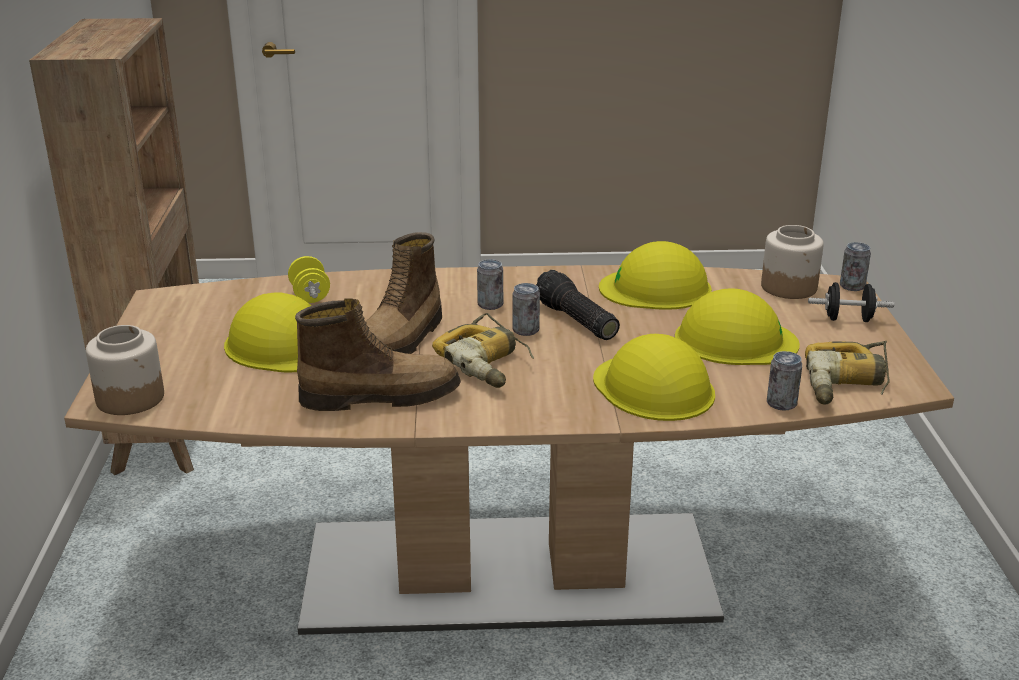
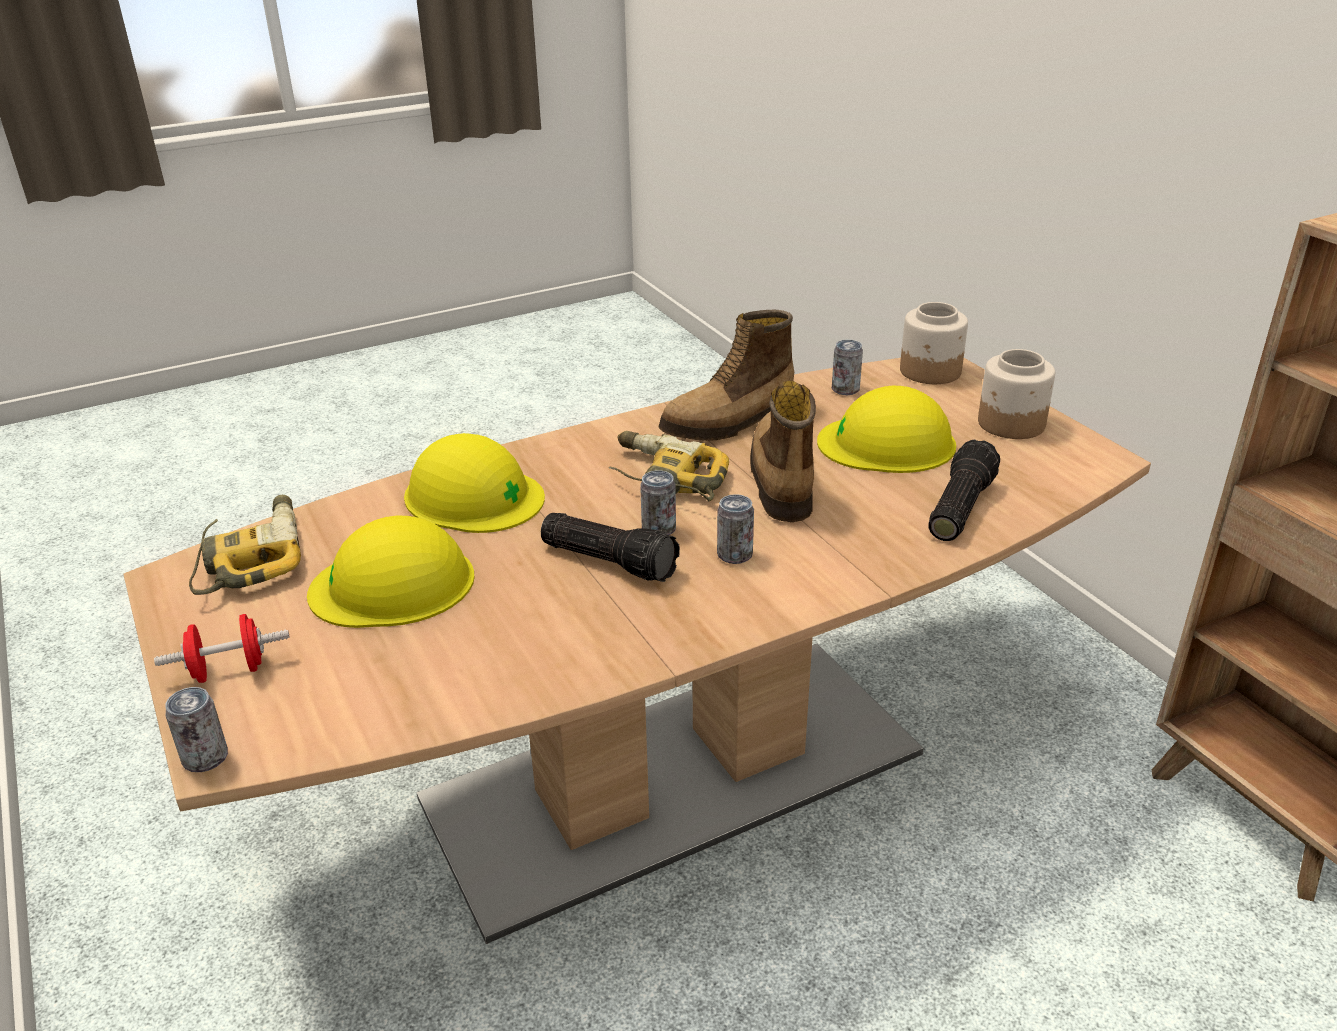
camera: 155 degrees right, 5 degrees up
yellow dumbbell [288,256,330,303] -> flashlight [928,440,1000,541]
yellow hard hat [599,241,712,310] -> none
jar [761,225,824,299] -> jar moved to [978,349,1055,439]
can [767,351,802,411] -> can moved to [832,340,863,395]
black dumbbell [808,282,894,322] -> red dumbbell [154,614,290,683]

